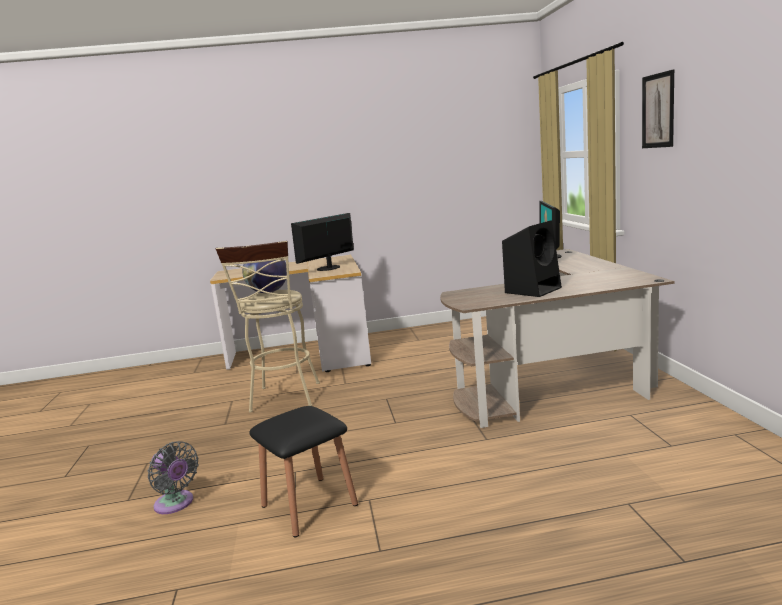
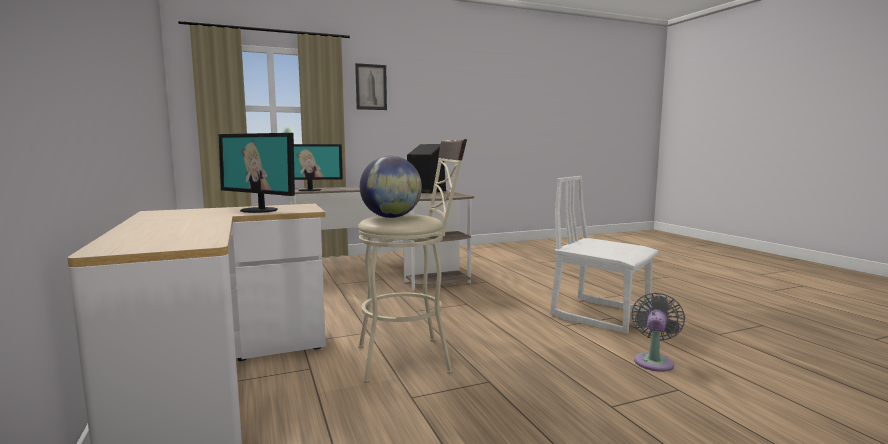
camera: 105 degrees left, 5 degrees down
black stool [249,406,358,537] -> white chair [550,176,658,334]

